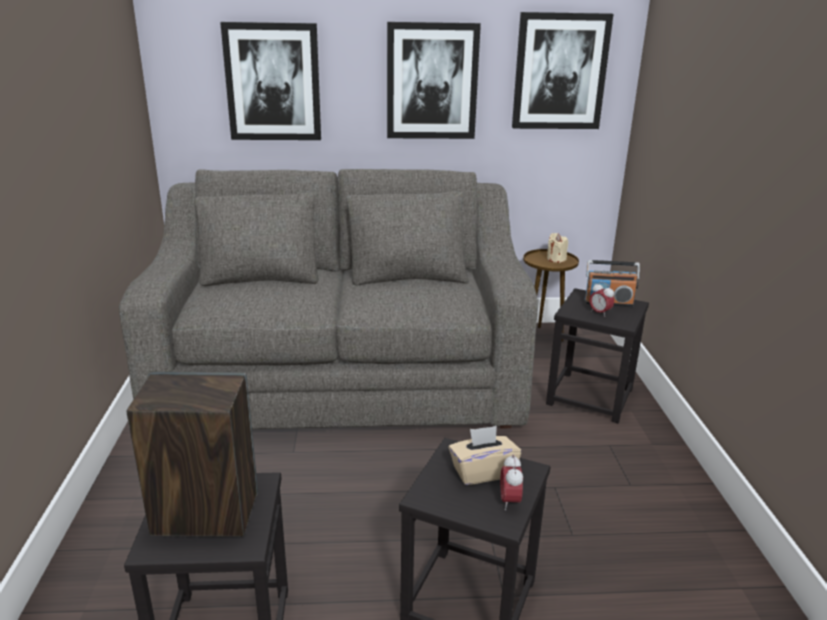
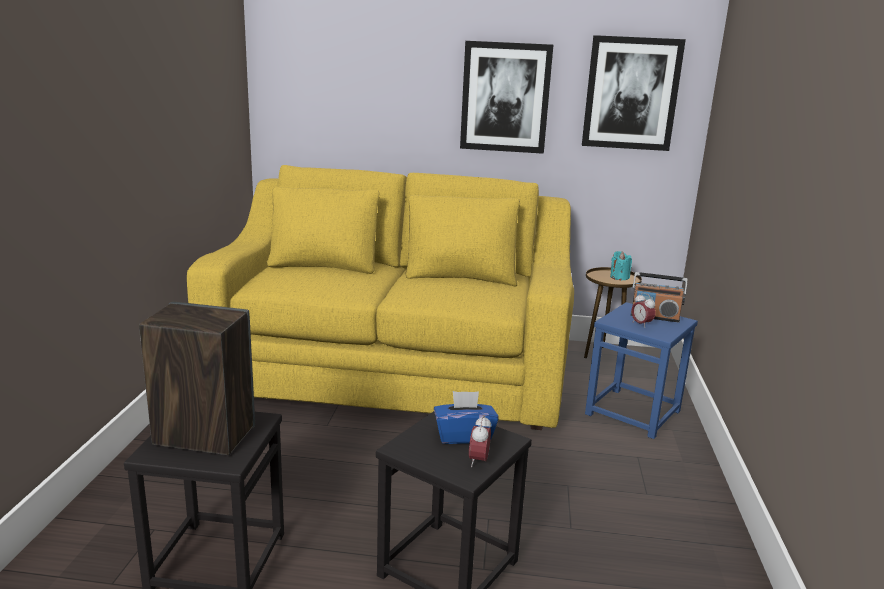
camera: 10 degrees right, 5 degrees down
grey sofa [119,169,538,429] -> yellow sofa [187,165,574,430]
picture [220,22,321,140] -> none
beige tissue box [448,426,521,485] -> blue tissue box [434,391,499,444]
black stool [546,288,649,423] -> blue stool [585,302,698,439]
beige candle [547,233,568,263] -> turquoise candle [610,251,632,280]

